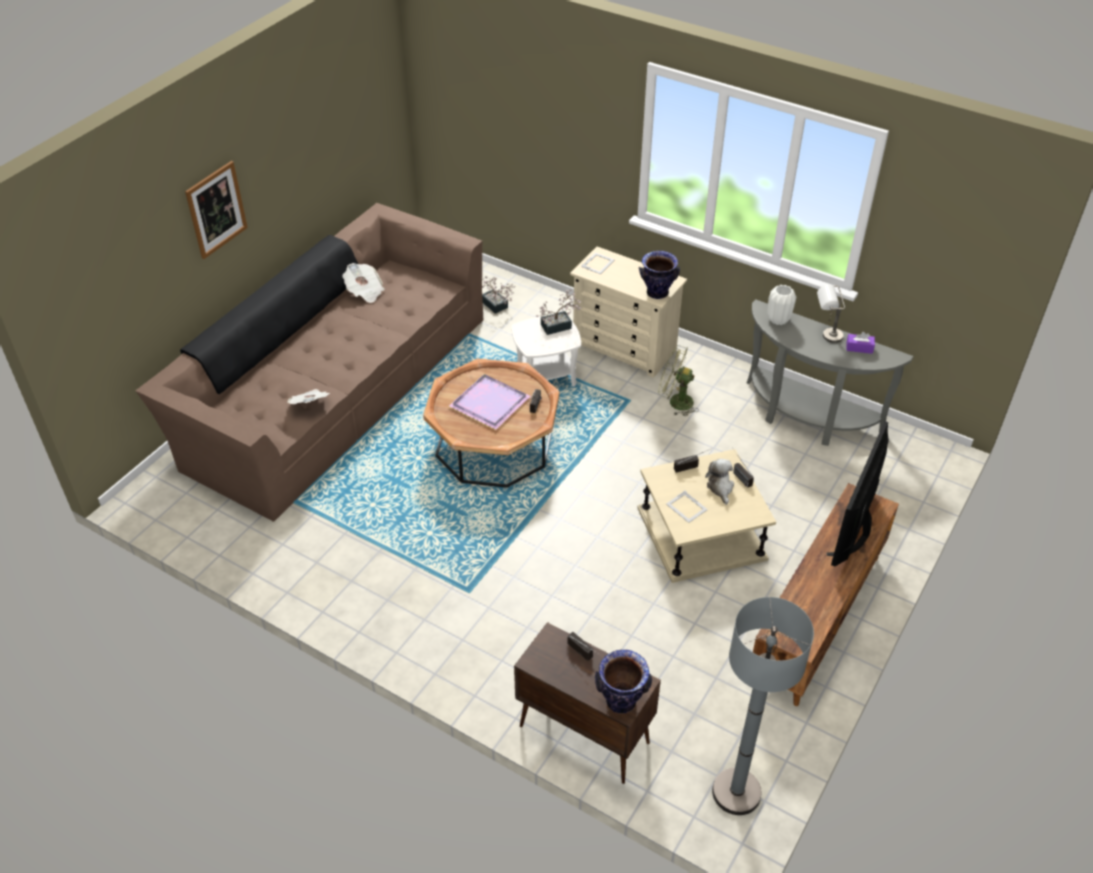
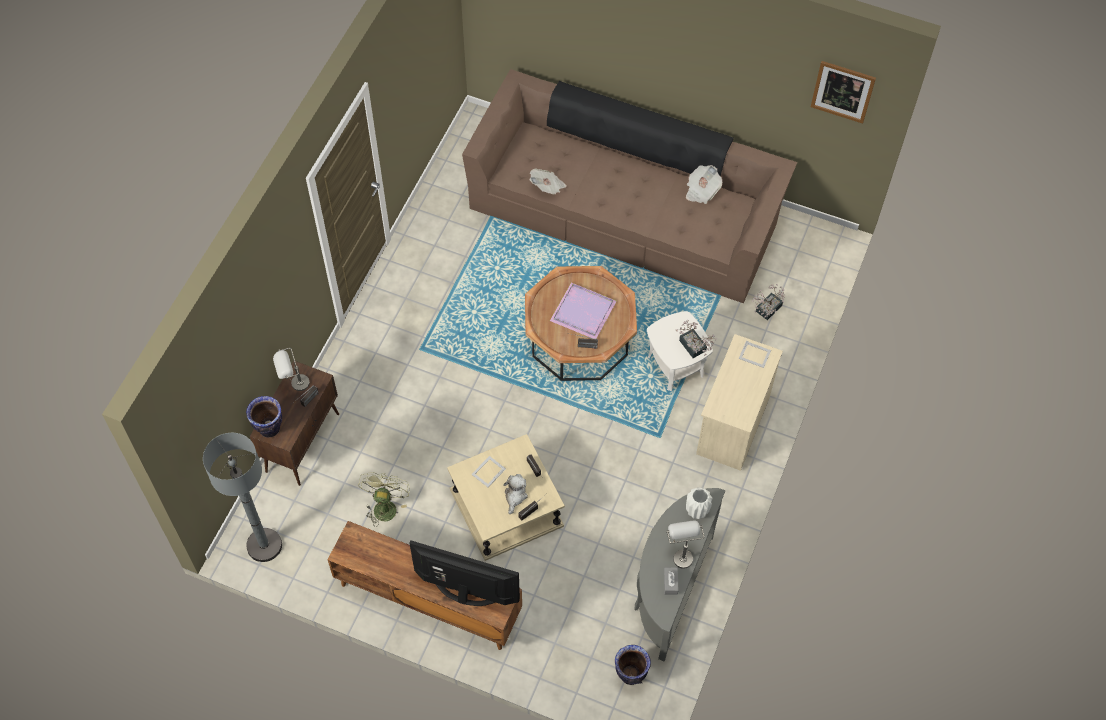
camera: 80 degrees right, 15 degrees up
picture [185,161,248,259] -> picture moved to [811,61,876,124]
vase [639,251,680,299] -> vase moved to [615,645,651,685]
green fan [658,345,699,416] -> green fan moved to [358,472,410,527]
plush toy [705,459,734,505] -> plush toy turned 60 degrees counterclockwise [503,474,528,514]
purple tissue box [846,332,875,354] -> grey tissue box [664,567,679,595]
none -> grey table lamp [273,348,310,391]

